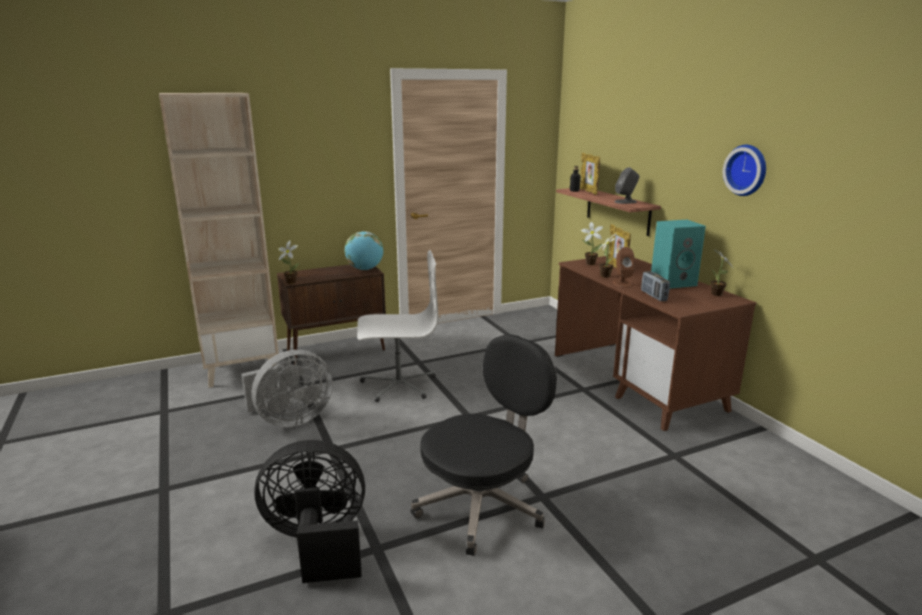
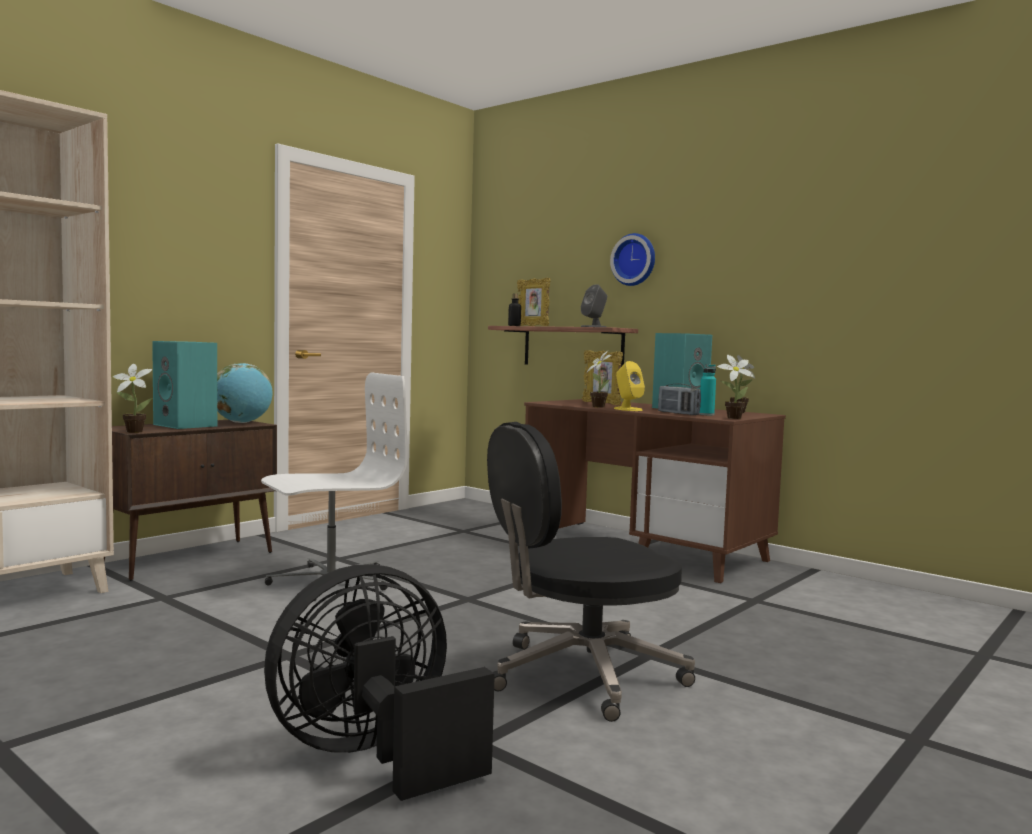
camera: 25 degrees left, 15 degrees down
grey fan [241,350,333,427] -> none
black office chair [410,334,557,556] -> black office chair turned 135 degrees counterclockwise [487,422,695,722]
potted plant [580,222,604,265] -> potted plant moved to [717,355,754,419]
brown speaker [613,247,635,288] -> yellow speaker [614,361,645,411]
wall clock [723,145,766,196] -> wall clock moved to [610,233,655,286]
none -> turquoise speaker [152,341,217,429]
none -> turquoise bottle [699,364,716,416]

